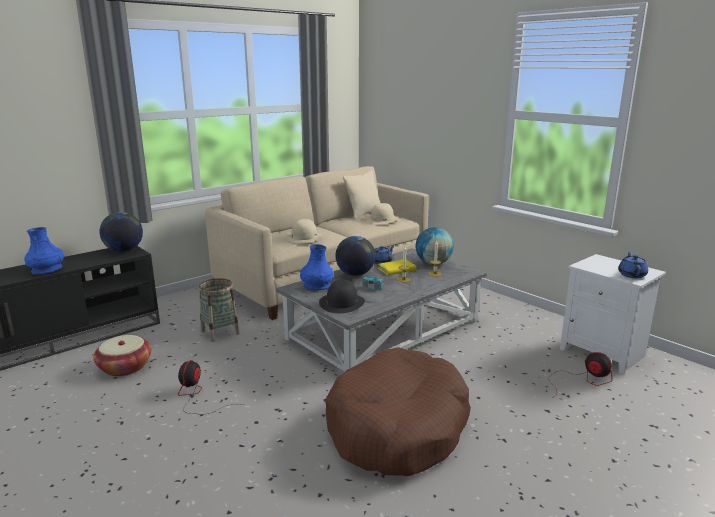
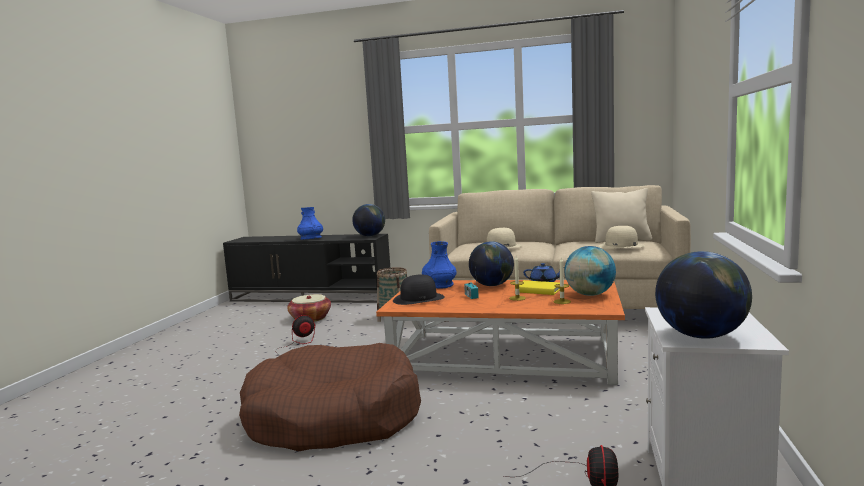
camera: 55 degrees right, 10 degrees down
grey coffee table [276,248,487,372] -> orange coffee table [376,280,625,385]
blue teapot [618,252,648,278] -> globe [655,251,752,339]

